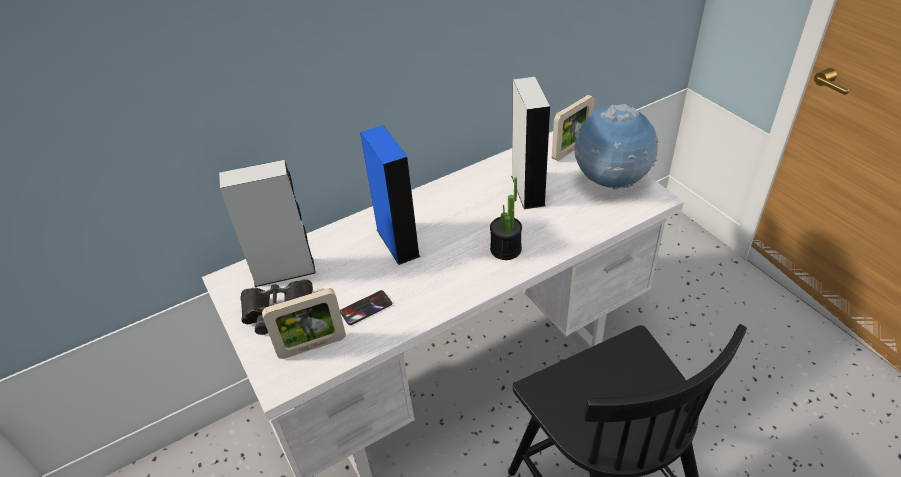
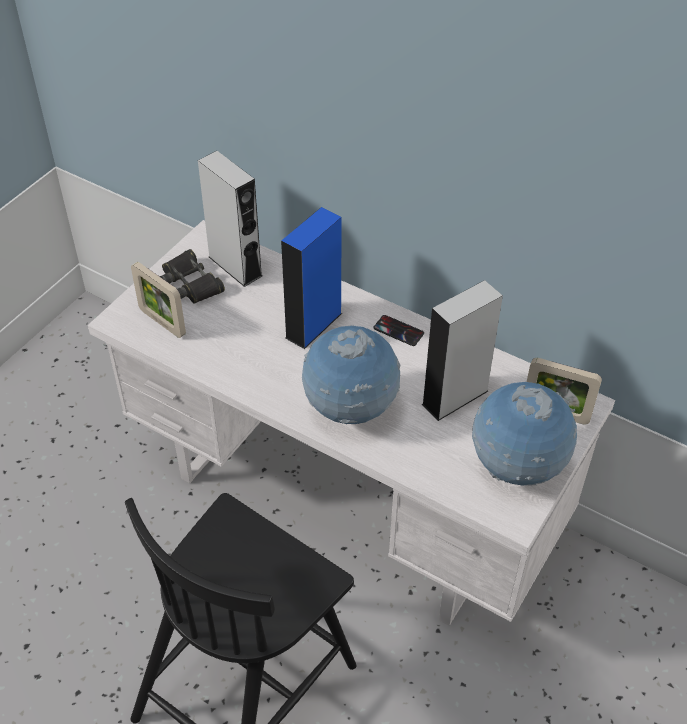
camera: 60 degrees right, 5 degrees up
phone [340,290,392,325] -> phone moved to [373,315,424,346]
potted plant [490,177,522,260] -> globe [302,325,401,425]

